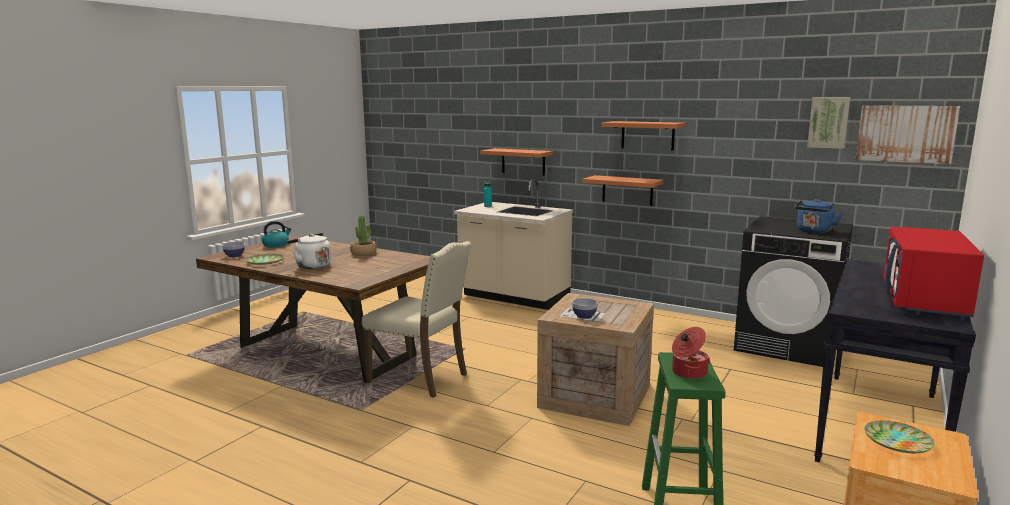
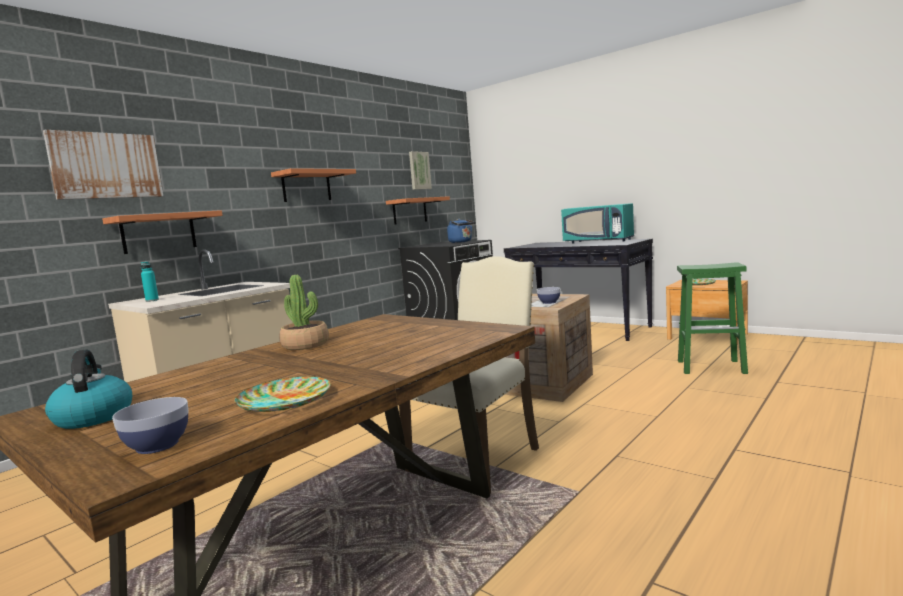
camera: 80 degrees left, 5 degrees down
white kettle [287,233,331,269] -> none
shelf [582,175,663,206] -> shelf moved to [386,196,450,224]
cooking pot [672,327,710,379] -> none
picture [855,105,960,164] -> picture moved to [43,130,163,200]
red microwave [884,227,984,321] -> turquoise microwave [561,203,634,244]

